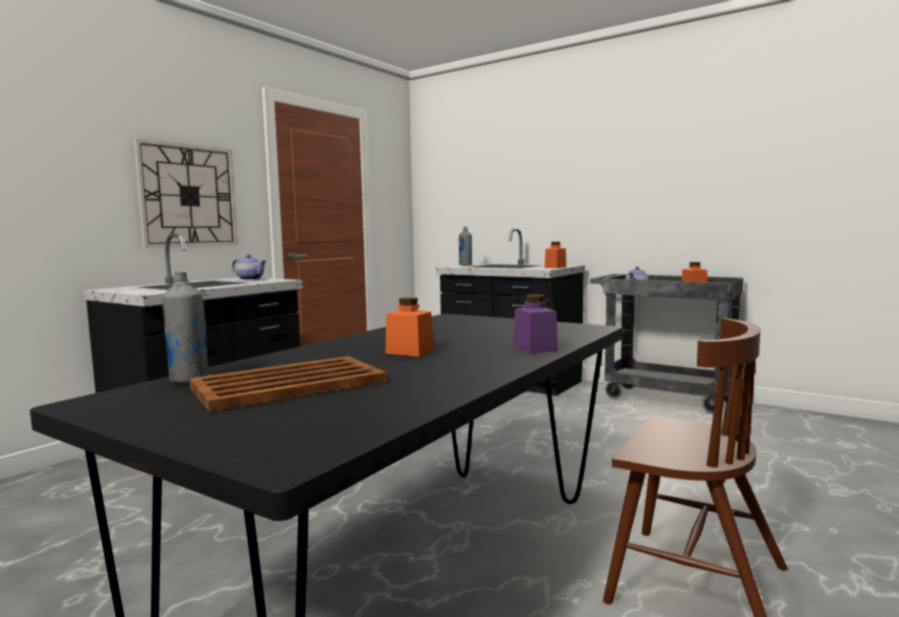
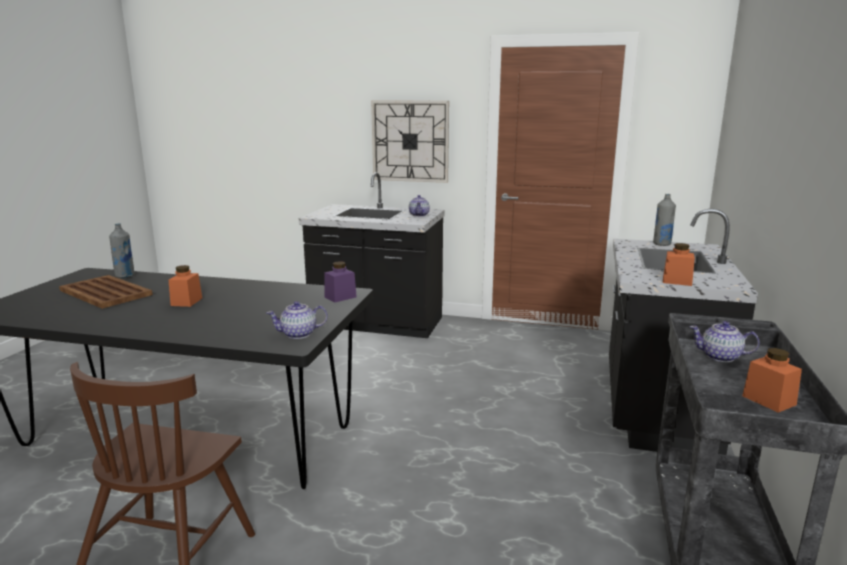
camera: 70 degrees right, 10 degrees up
purple jar [513,295,558,354] -> purple jar moved to [325,261,357,302]
none -> teapot [267,301,328,339]

